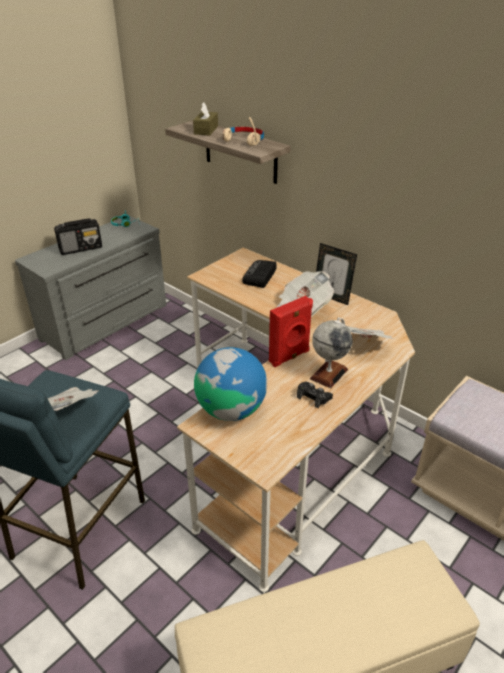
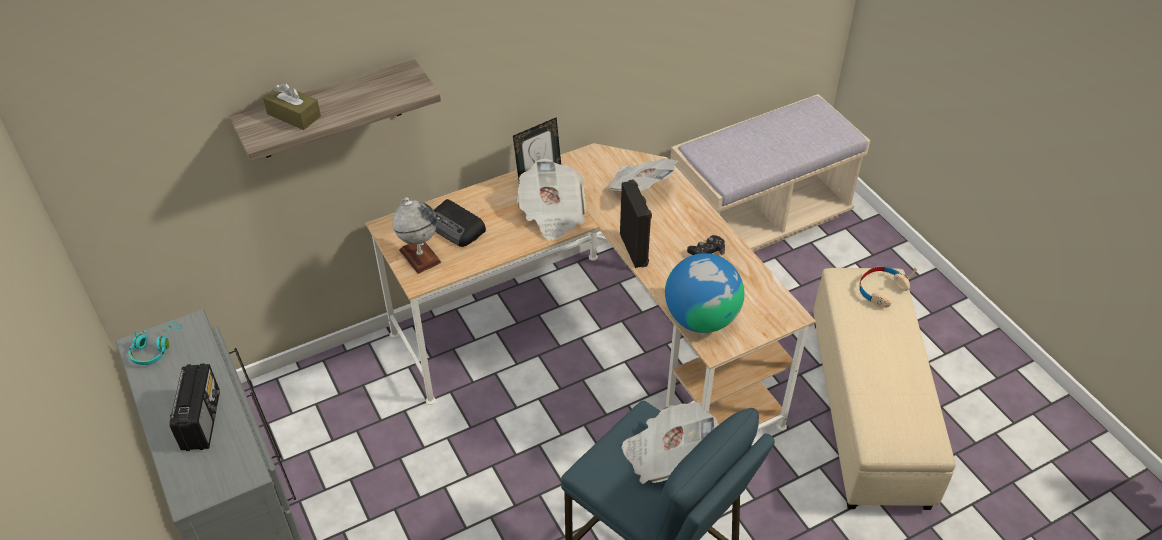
camera: 70 degrees left, 10 degrees up
beige headphones [223,117,264,146] -> beige headphones moved to [859,267,917,308]
red speaker [269,296,313,367] -> black speaker [620,179,652,268]
globe [310,317,353,388] -> globe moved to [393,198,442,274]

